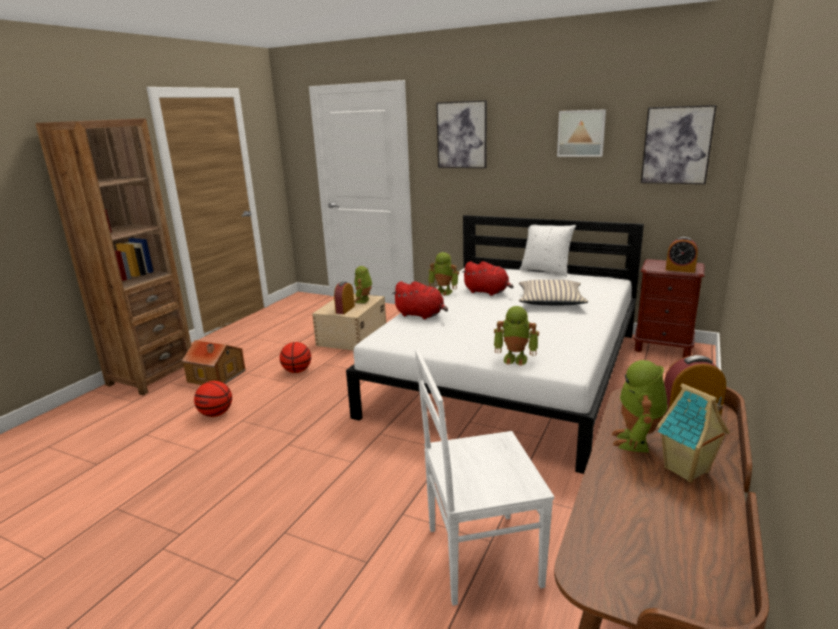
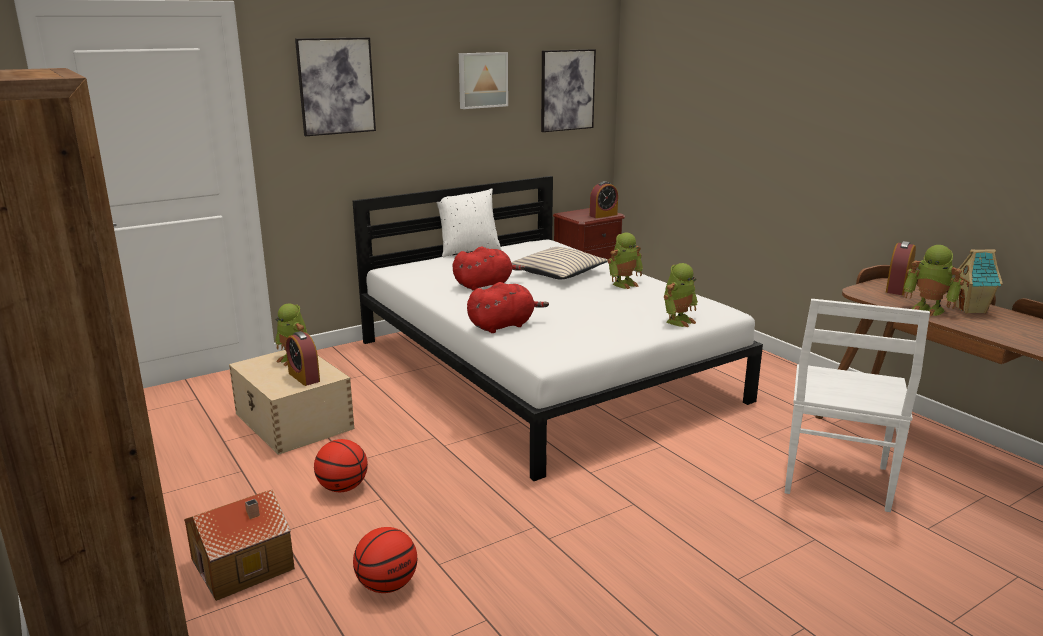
camera: 60 degrees left, 0 degrees up
toy robot [428,252,459,296] -> toy robot moved to [608,233,643,289]

